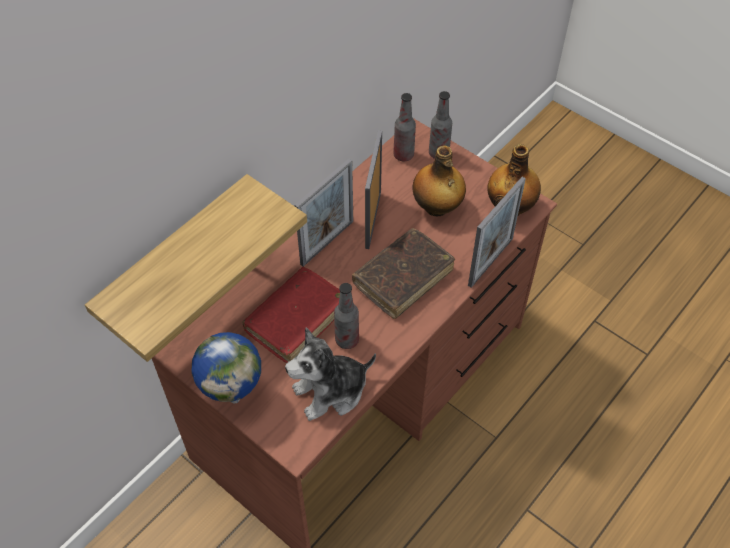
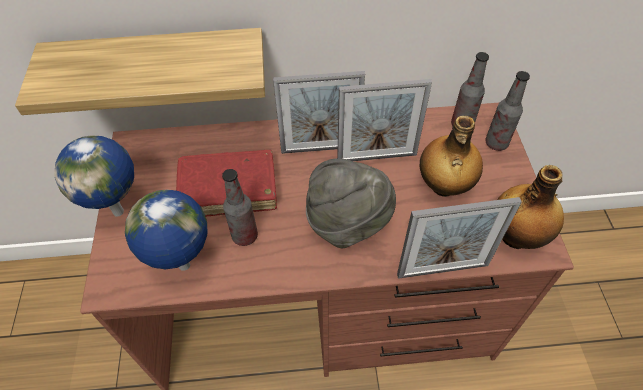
camera: 45 degrees right, 0 degrees up
plush toy [285,328,376,421] -> globe [125,189,207,271]
brown book [352,228,455,319] -> grey hat [306,159,396,249]
picture frame [365,130,382,249] -> picture frame turned 150 degrees counterclockwise [337,79,432,161]

